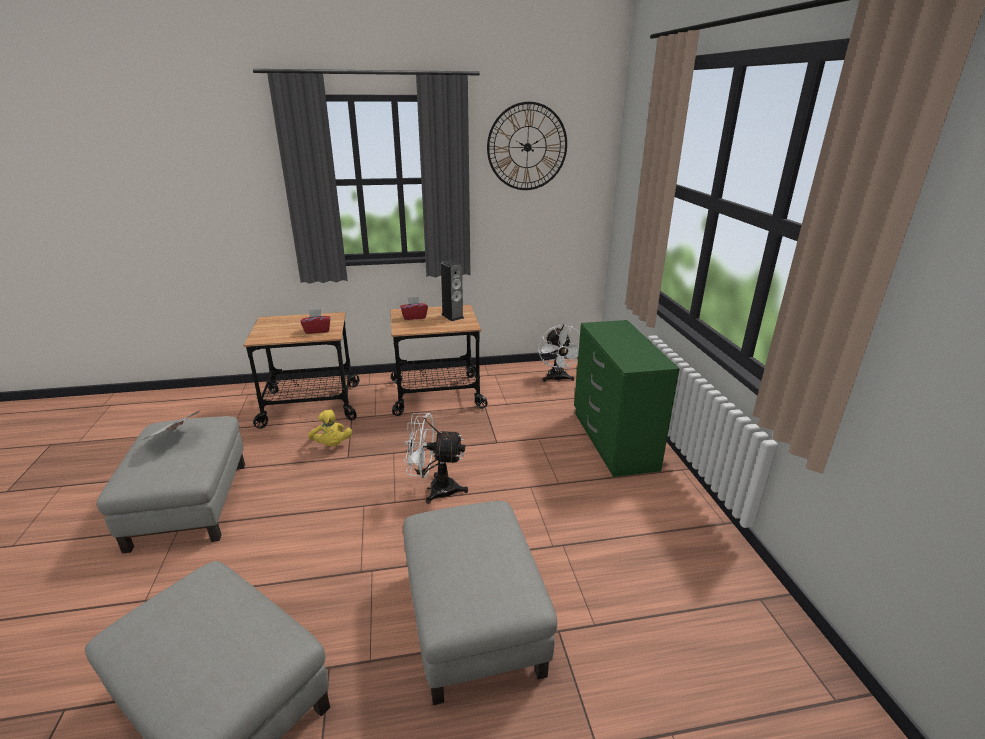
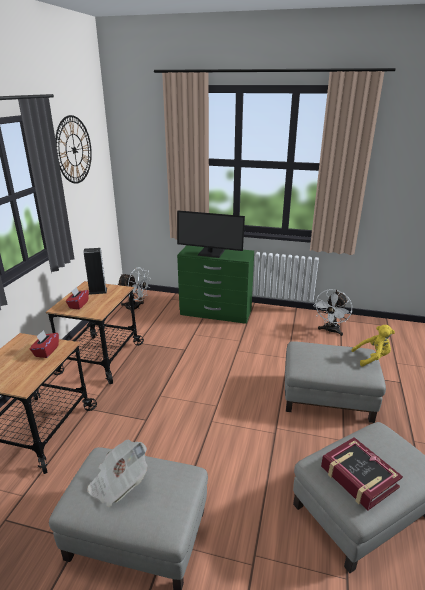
camera: 65 degrees left, 0 degrees up
yellow plush toy [308,410,352,446] -> yellow plush toy moved to [351,325,395,367]
white fan [404,413,468,504] -> white fan moved to [313,289,352,336]
none -> monitor [177,210,245,258]
none -> book [321,437,403,510]

